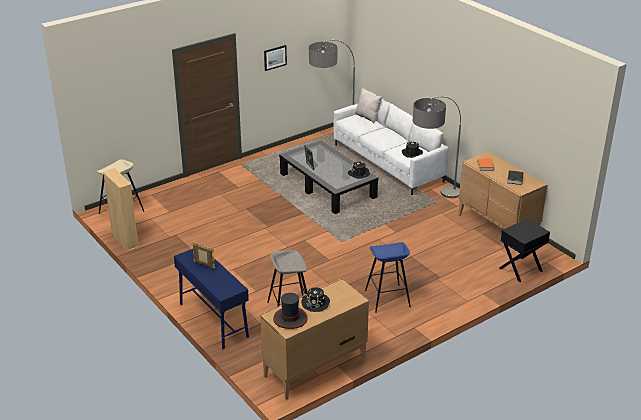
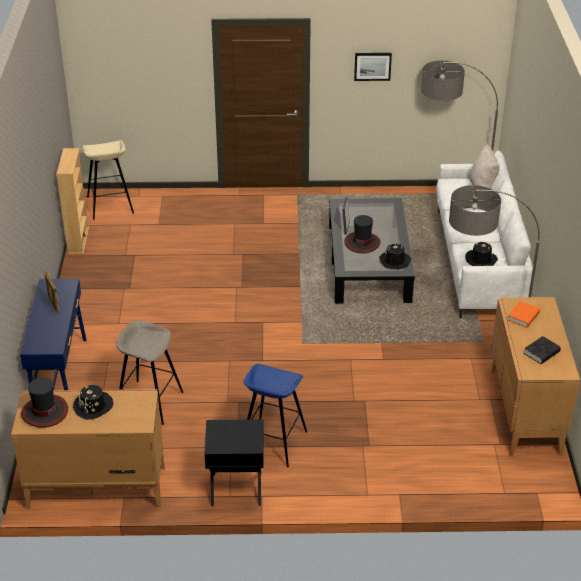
camera: 35 degrees right, 5 degrees up
black nightstand [499,218,550,282] -> black nightstand moved to [204,419,264,506]
none -> hat [344,215,381,253]

